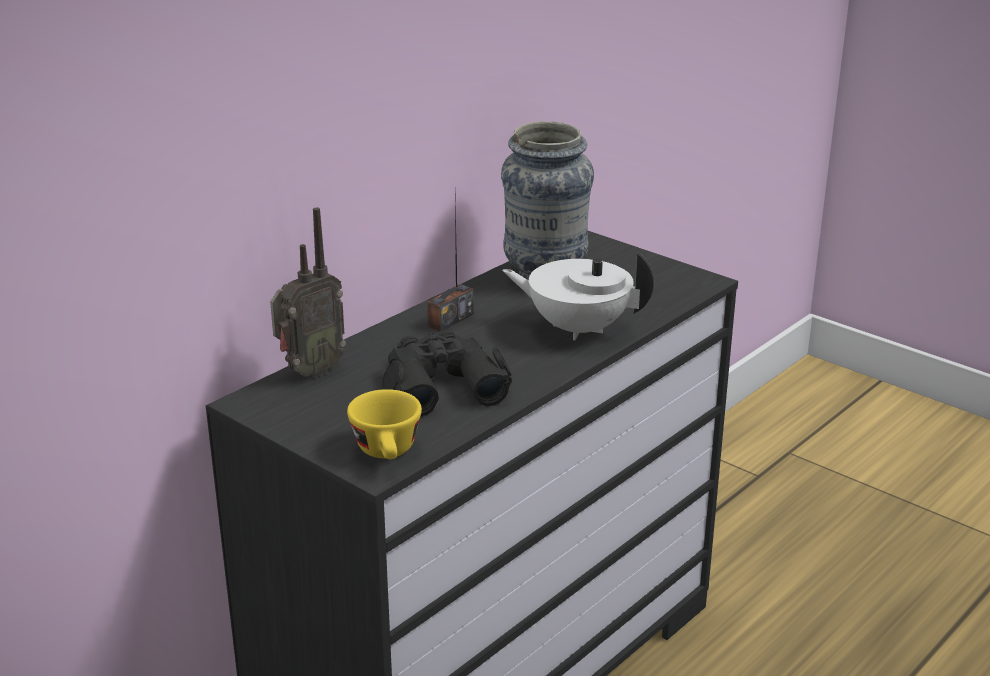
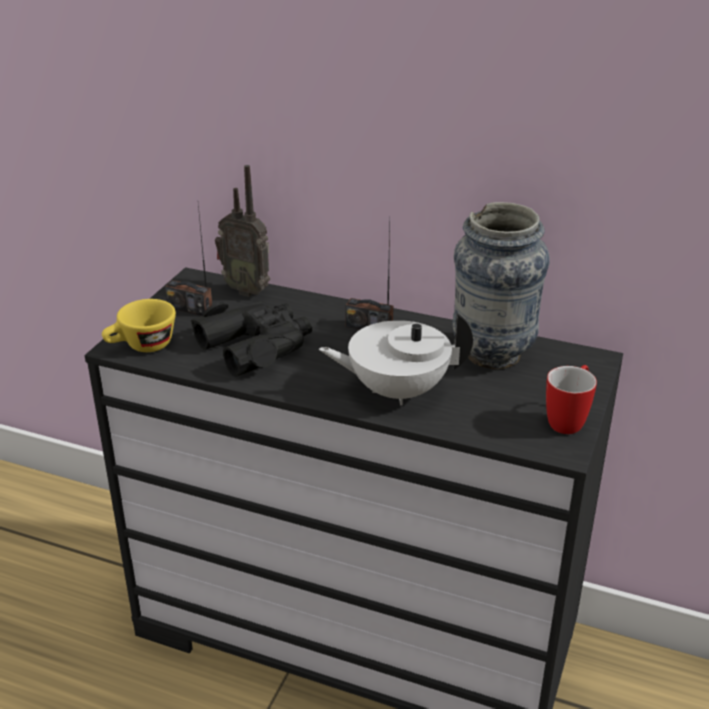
camera: 70 degrees right, 5 degrees up
white teapot [502,252,654,340] -> white teapot turned 90 degrees counterclockwise [319,313,473,406]
none -> radio [165,205,212,316]
none -> mug [546,365,597,434]

